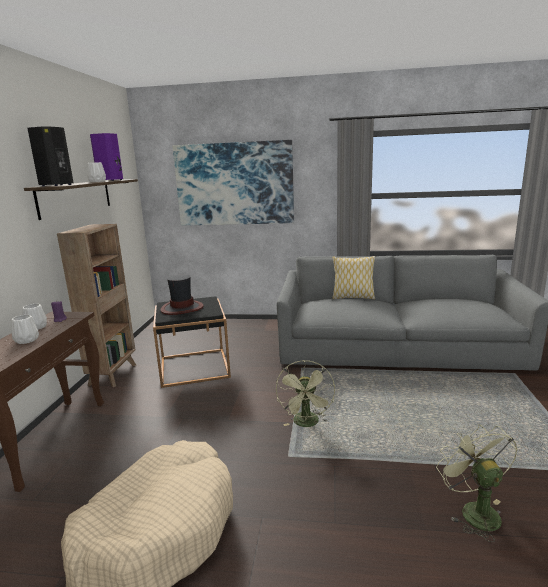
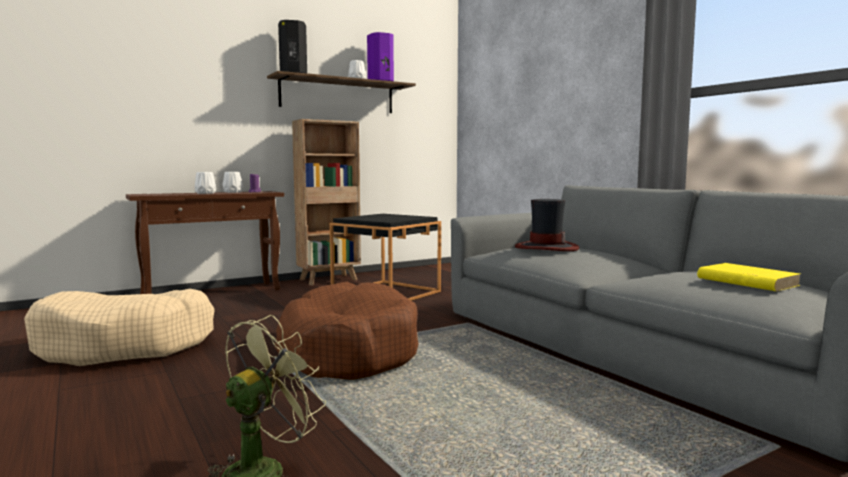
camera: 50 degrees right, 10 degrees down
hat [160,275,203,315] -> hat moved to [515,199,579,251]
picture [173,140,294,225] -> none
green fan [276,360,335,427] -> brown dog bed [274,282,419,380]
pillow [332,256,375,299] -> none
none -> yellow book [697,263,801,291]

